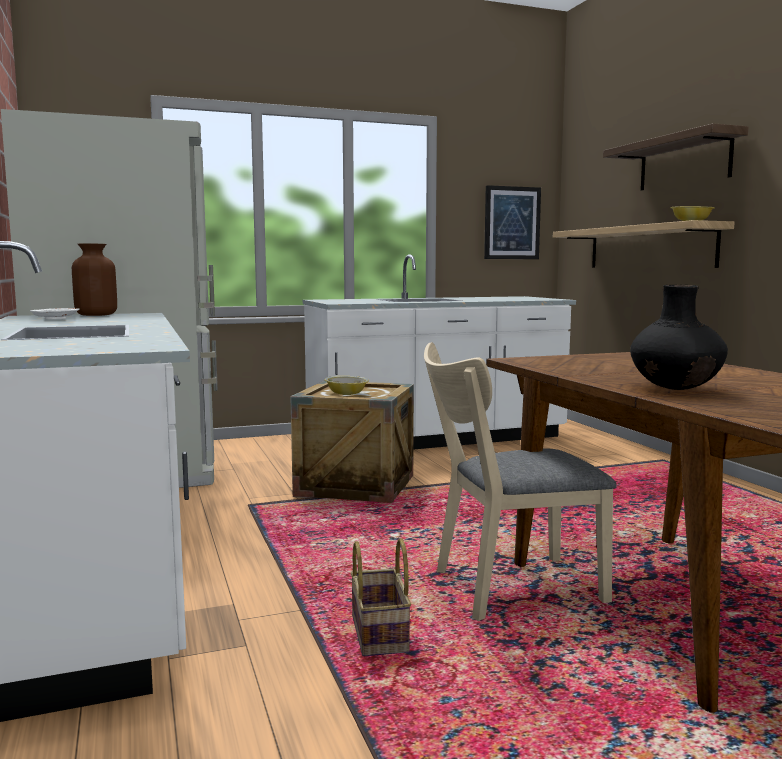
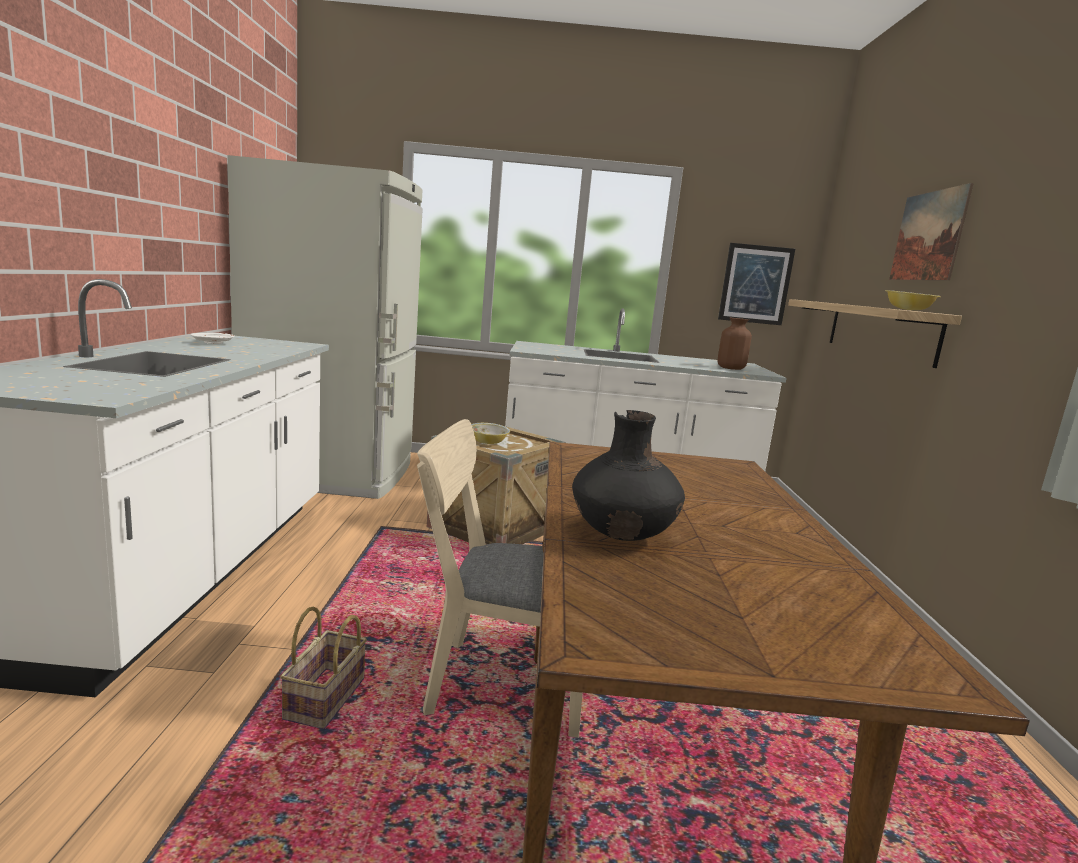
camera: 20 degrees right, 5 degrees up
brown vase [72,243,117,316] -> brown vase moved to [717,318,752,370]
shelf [603,123,749,190] -> picture [889,183,974,280]

